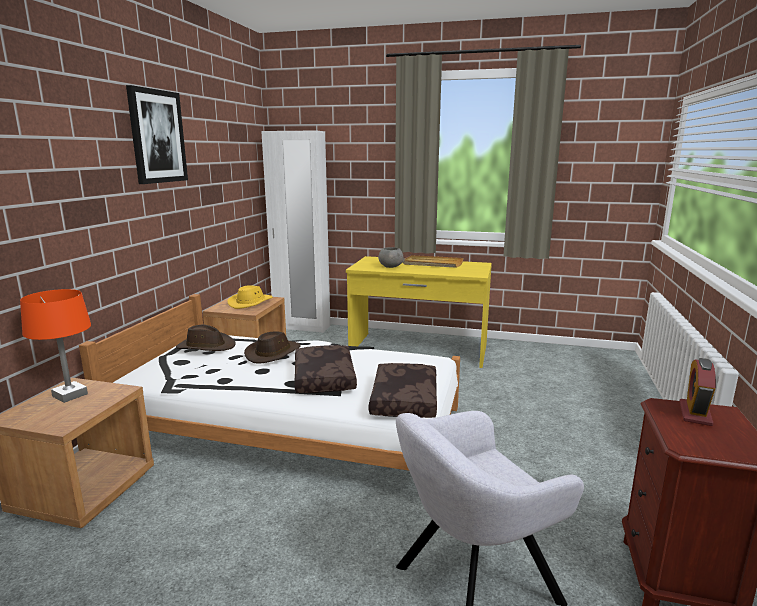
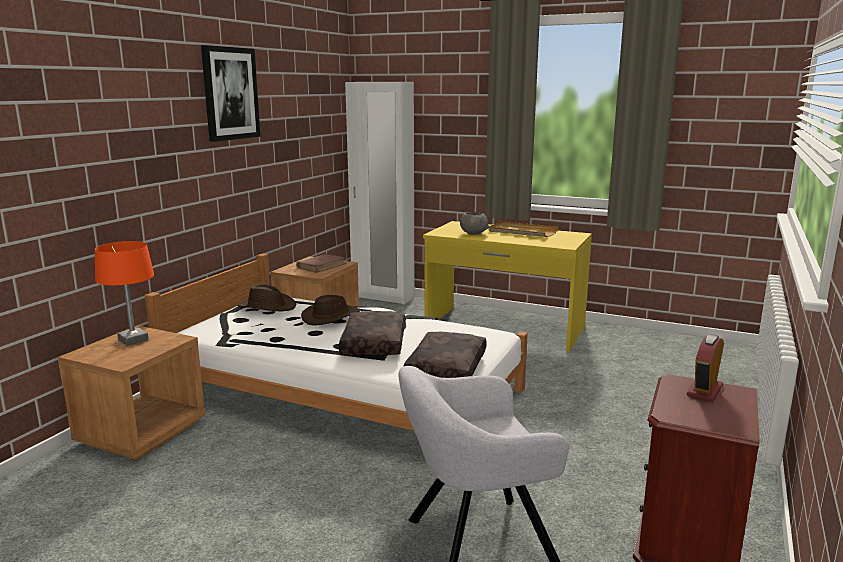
camera: 10 degrees right, 0 degrees up
yellow hat [227,285,273,309] -> brown book [296,254,346,273]

